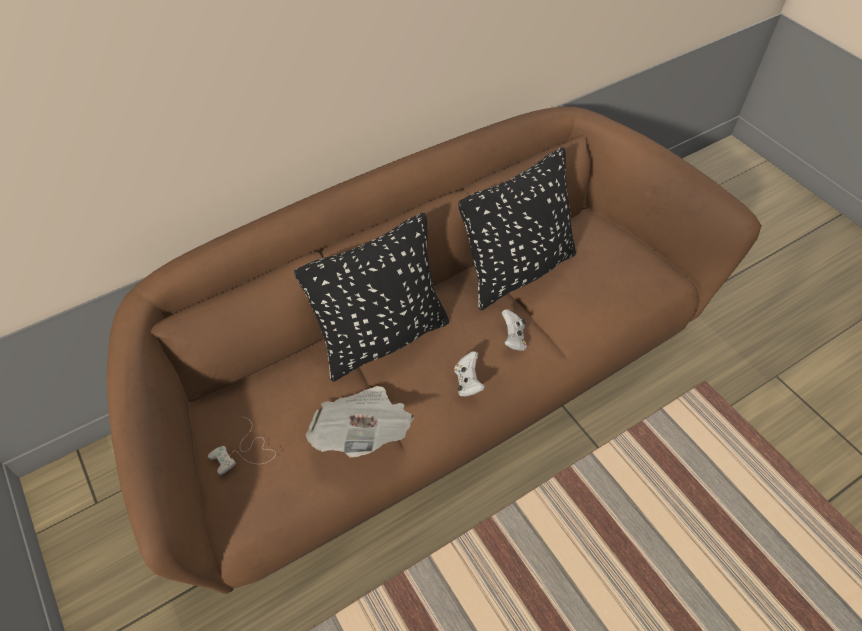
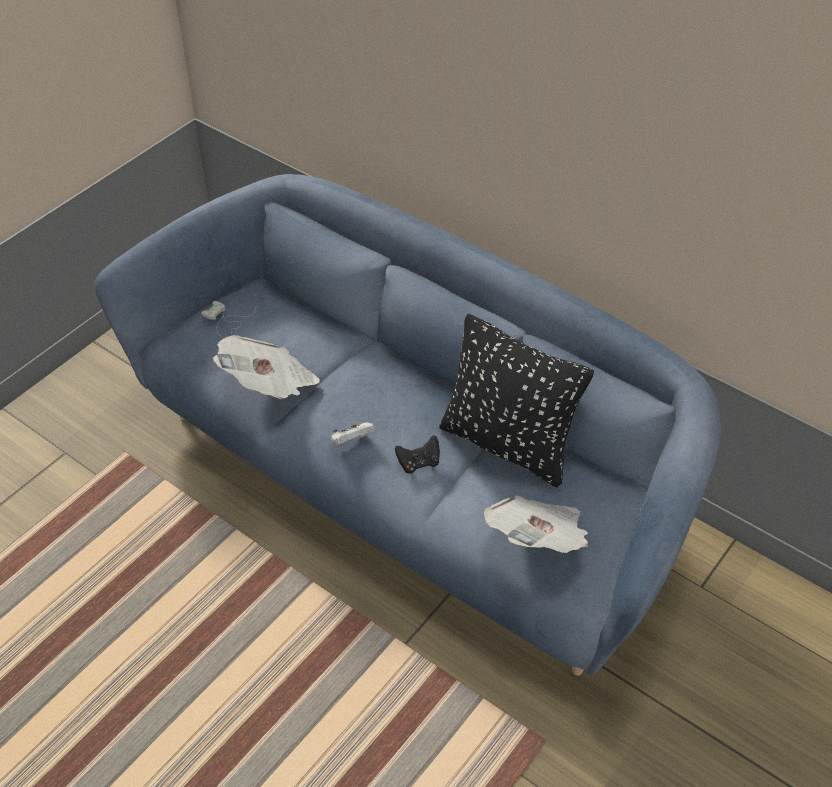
camera: 70 degrees right, 5 degrees down
brown sofa [107,107,762,594] -> blue sofa [94,174,721,676]
black pillow [294,213,449,382] -> none
white game controller [502,309,527,351] -> black game controller [395,435,440,474]
none -> newspaper [484,495,588,553]

